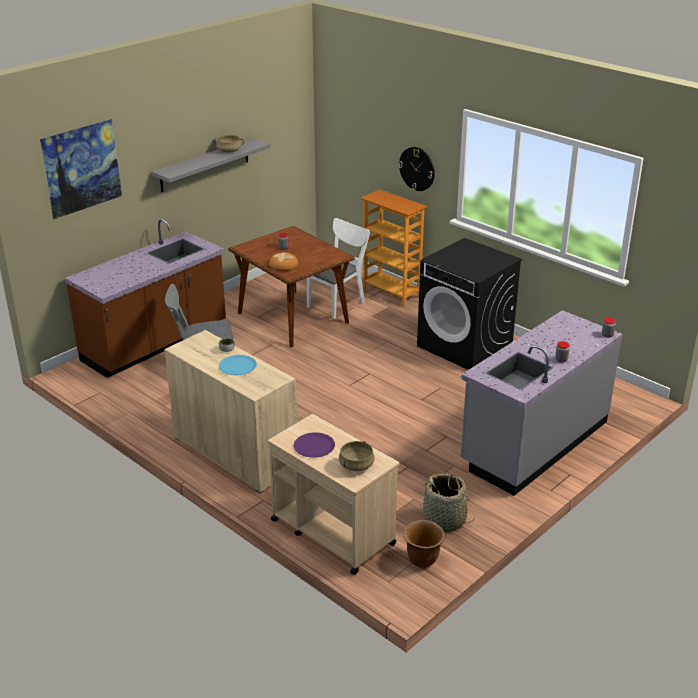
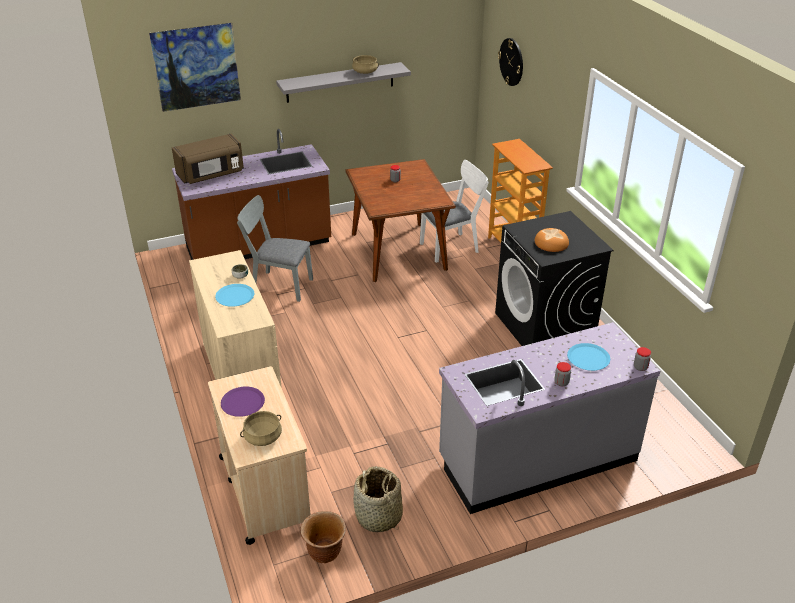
camera: 25 degrees right, 5 degrees up
bread [269,252,298,271] -> bread moved to [535,228,569,252]
wall clock [398,147,435,191] -> wall clock moved to [498,38,523,86]
none -> brown microwave [172,133,244,184]
none -> blue plate [567,343,610,371]

